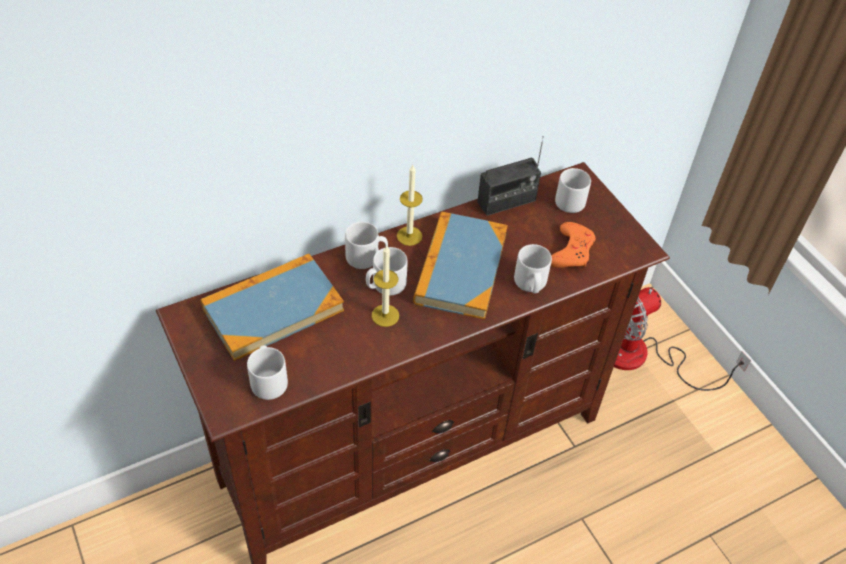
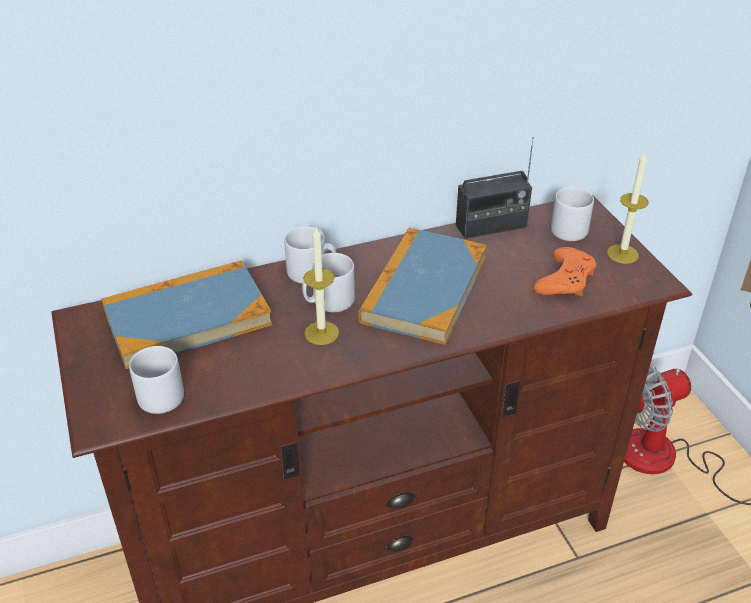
camera: 10 degrees right, 10 degrees down
candle [397,165,423,246] -> candle moved to [607,153,649,264]
grey mug [514,244,552,293] -> none

